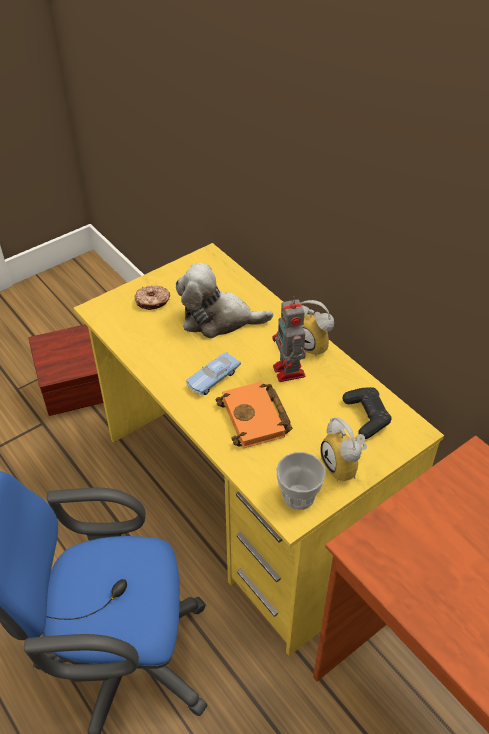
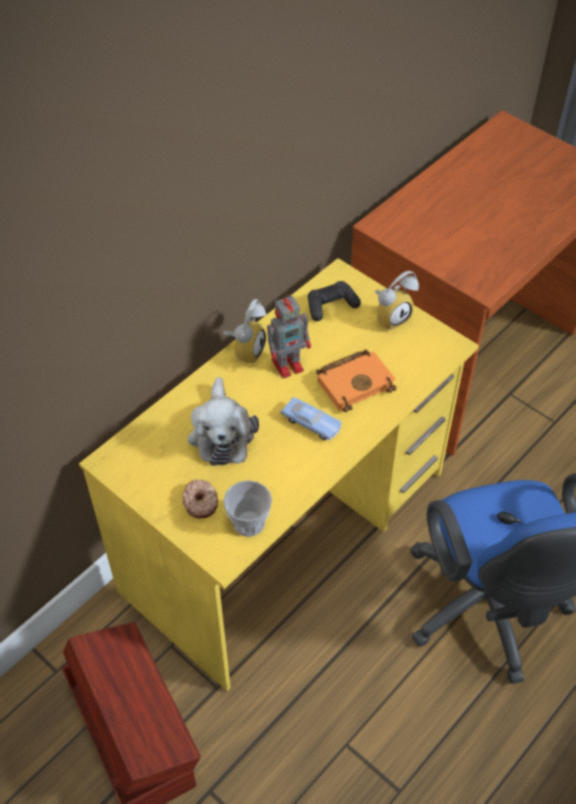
camera: 100 degrees left, 5 degrees up
cup [276,452,326,510] -> cup moved to [223,480,272,537]

